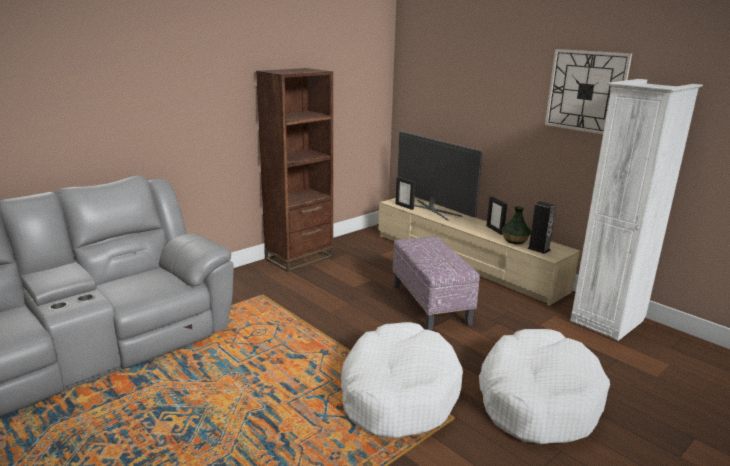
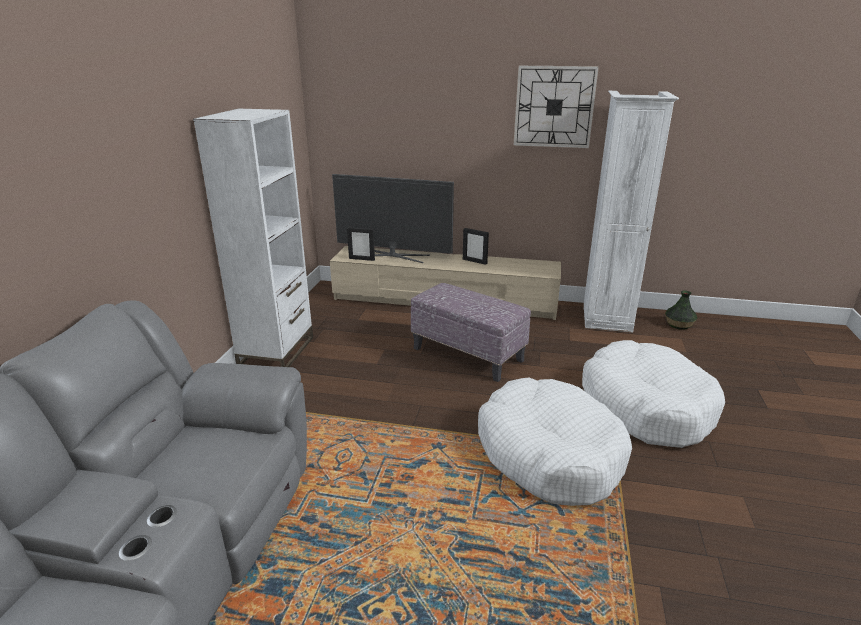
camera: 35 degrees left, 5 degrees up
brown bookcase [256,68,333,272] -> white bookcase [193,109,313,367]
vase [502,206,531,244] -> vase moved to [665,290,697,329]
speaker [527,201,556,254] -> none

